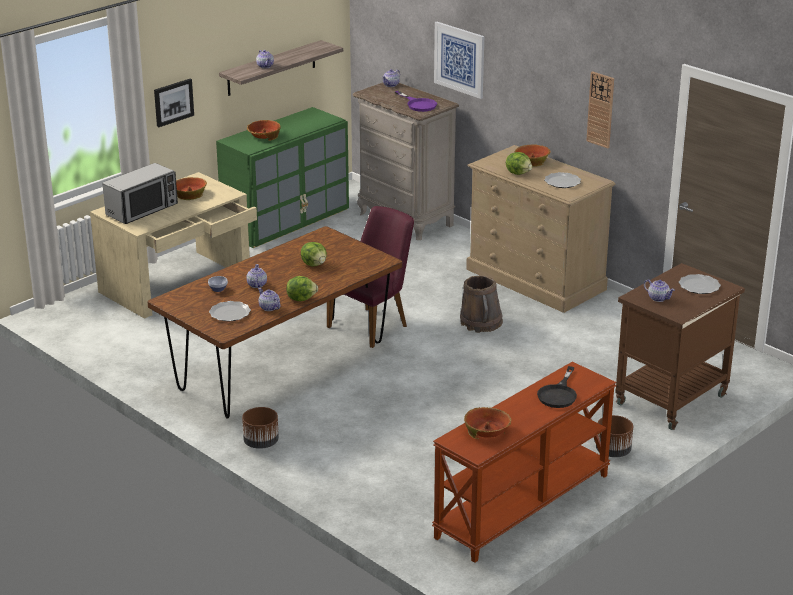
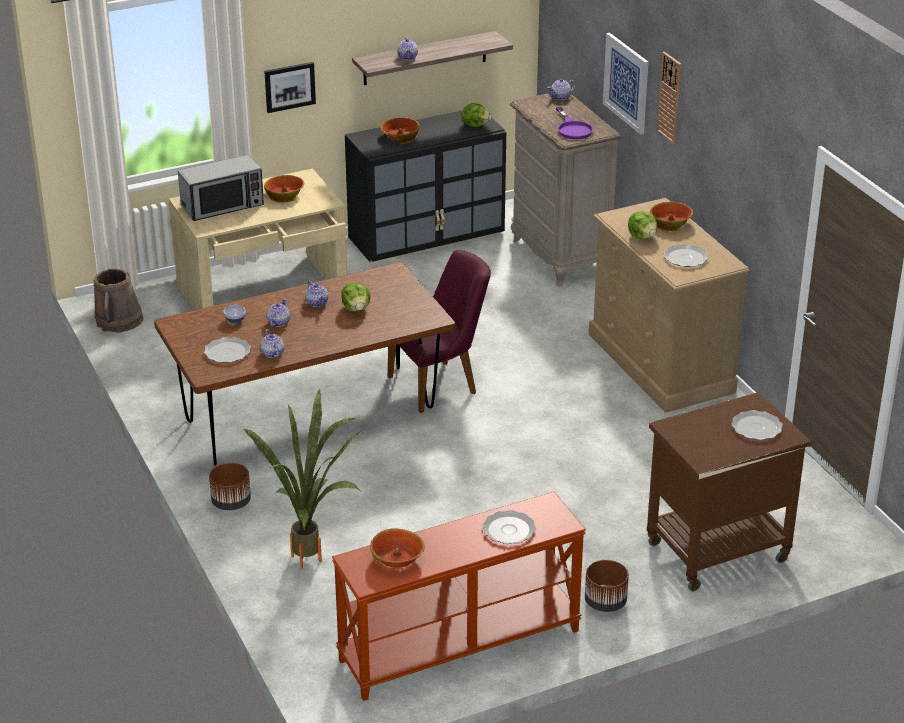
camera: 20 degrees right, 5 degrees up
green cabinet [216,107,349,248] -> black cabinet [345,111,506,263]
lettuce [286,276,318,301] -> lettuce moved to [461,103,491,127]
brown bucket [460,275,503,333] -> brown bucket moved to [94,268,144,333]
black frying pan [537,366,577,408] -> plate [482,510,536,544]
wall clock [586,71,614,149] -> wall clock moved to [657,52,681,144]
teapot [644,279,675,302] -> teapot moved to [305,281,328,307]
none -> potted plant [243,389,362,569]

